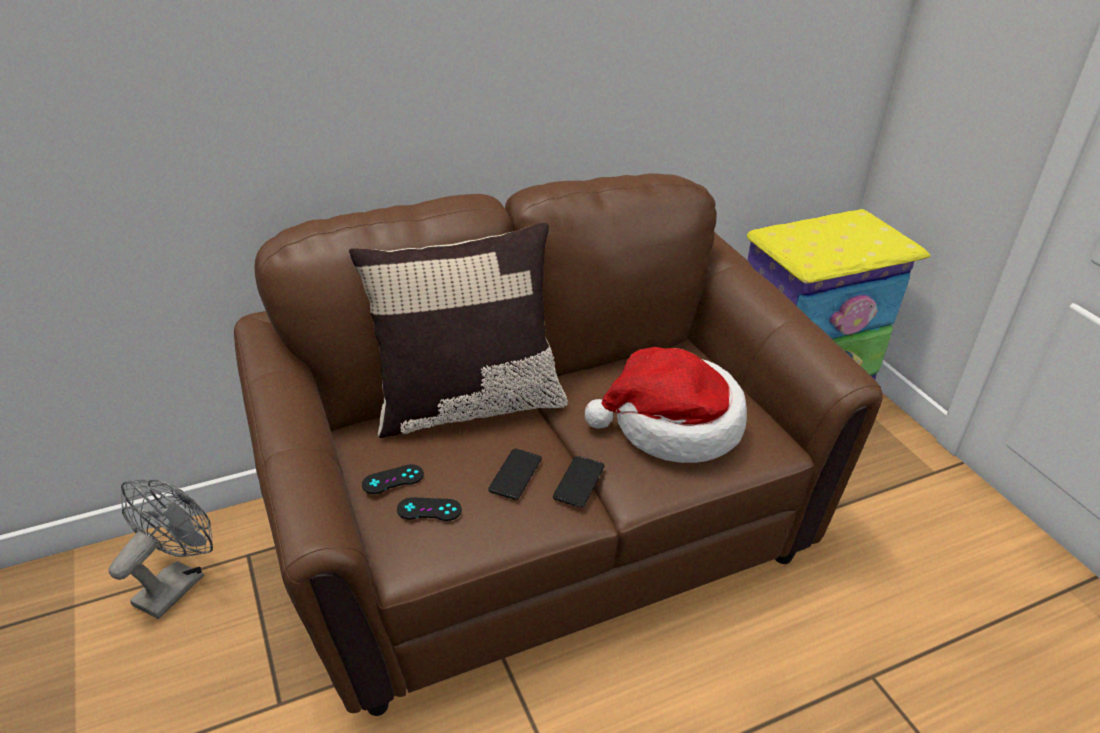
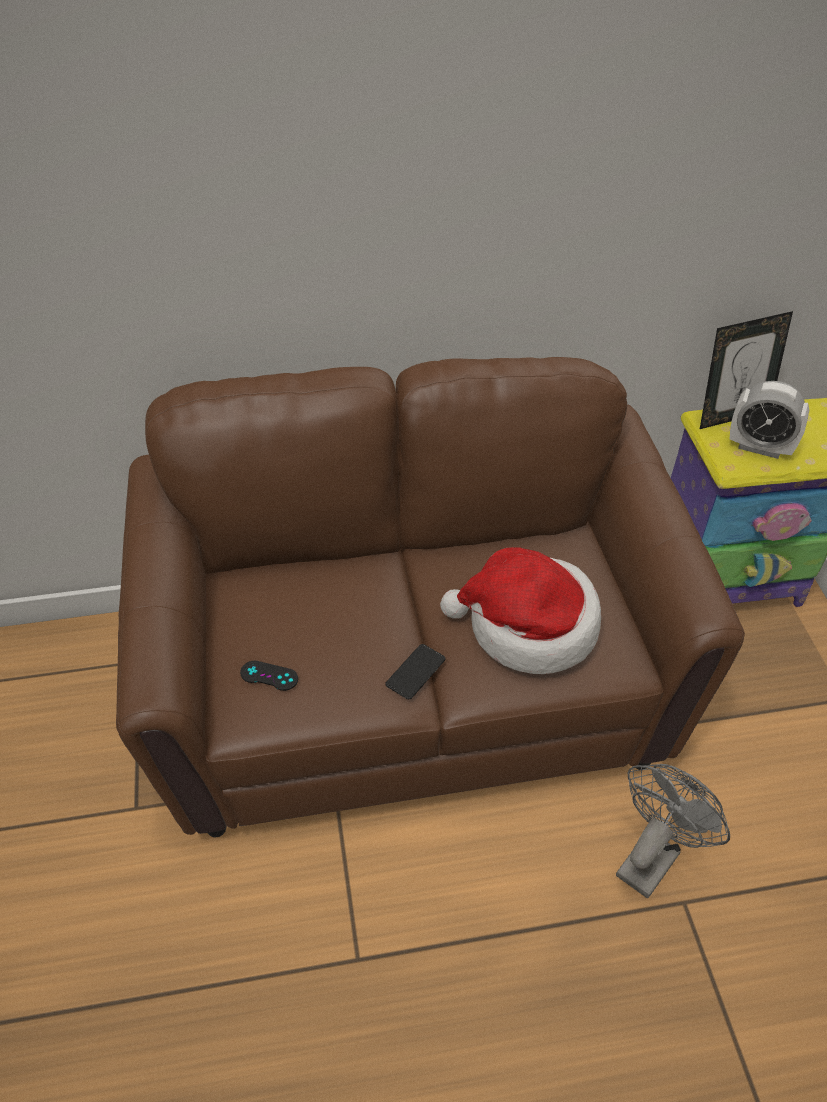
camera: 15 degrees right, 10 degrees up
grey fan [109,479,213,619] -> grey fan moved to [616,764,730,898]
pillow [349,223,568,438] -> none
black game controller [362,464,424,494] -> none
phone [488,449,542,500] -> none
none -> picture frame [700,311,793,429]
none -> alarm clock [730,381,809,459]

